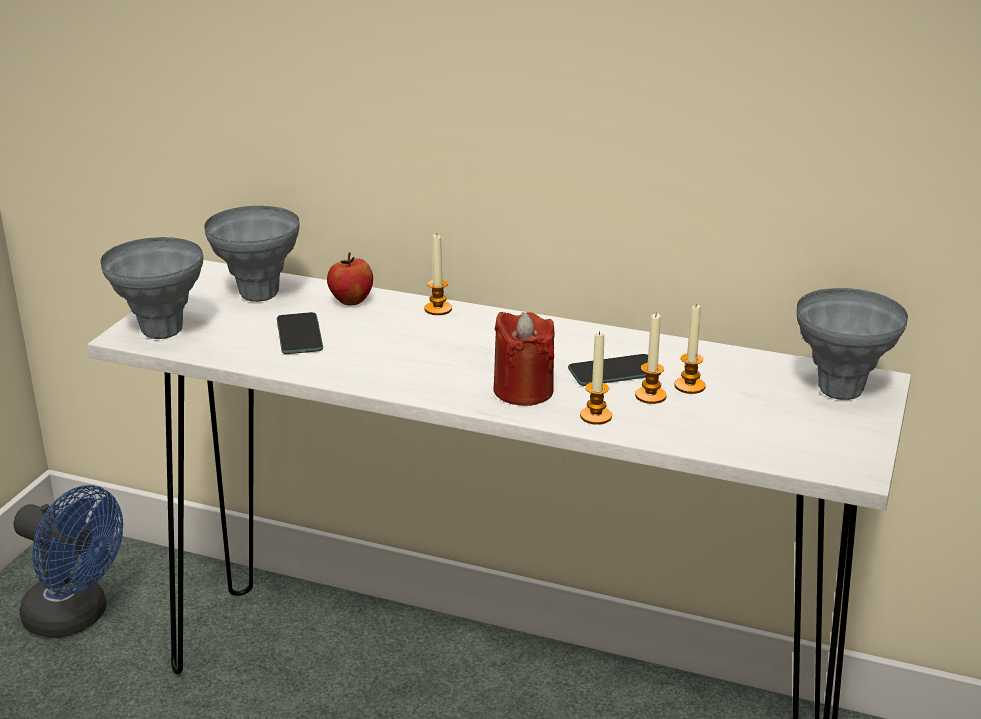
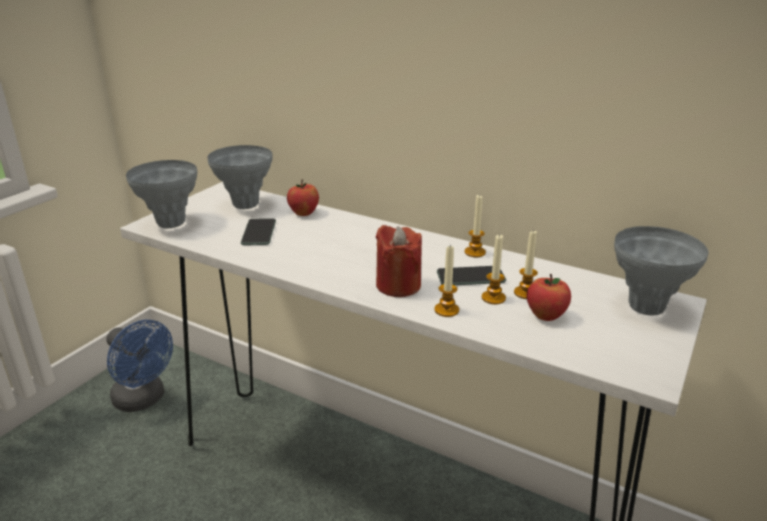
camera: 10 degrees right, 0 degrees up
candle [424,234,452,315] -> candle moved to [465,194,486,257]
none -> apple [527,274,571,321]

